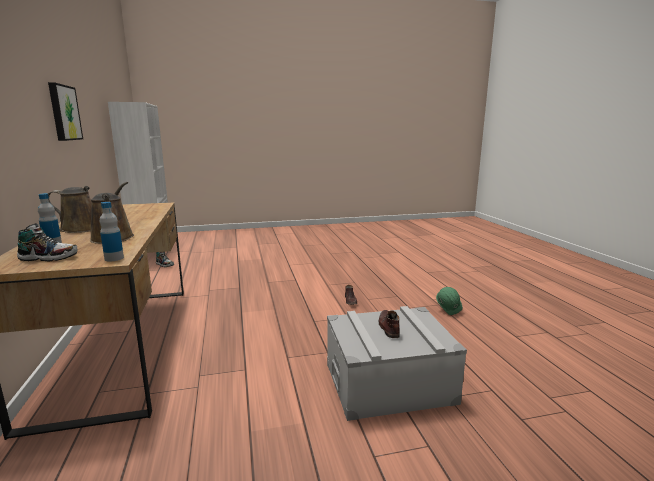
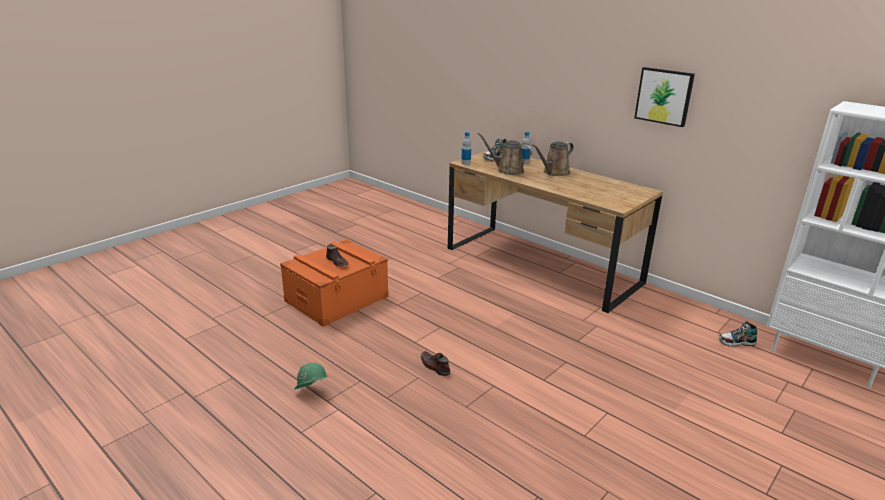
camera: 145 degrees right, 10 degrees up
grey storage box [327,306,467,421] -> orange storage box [280,239,389,327]

